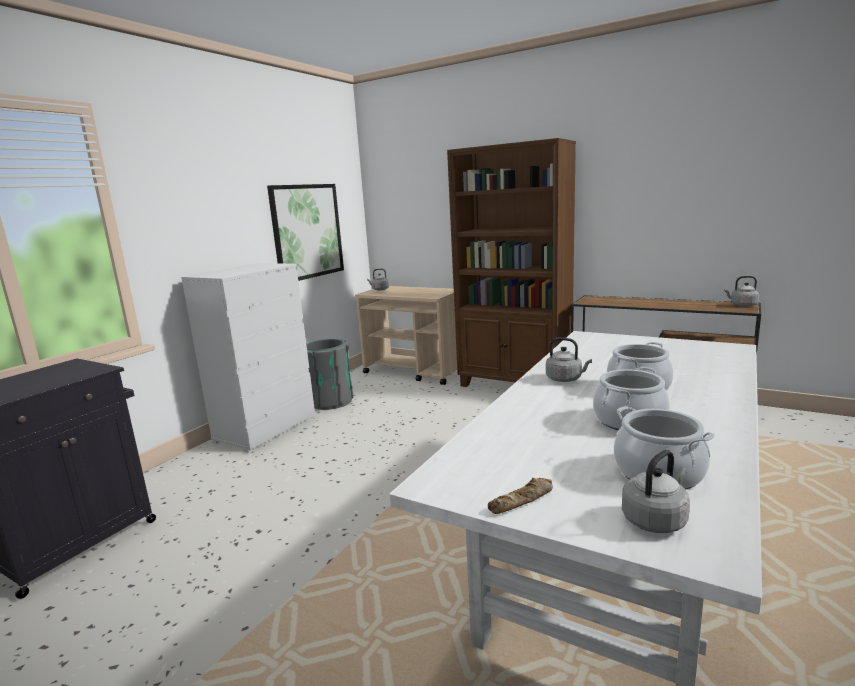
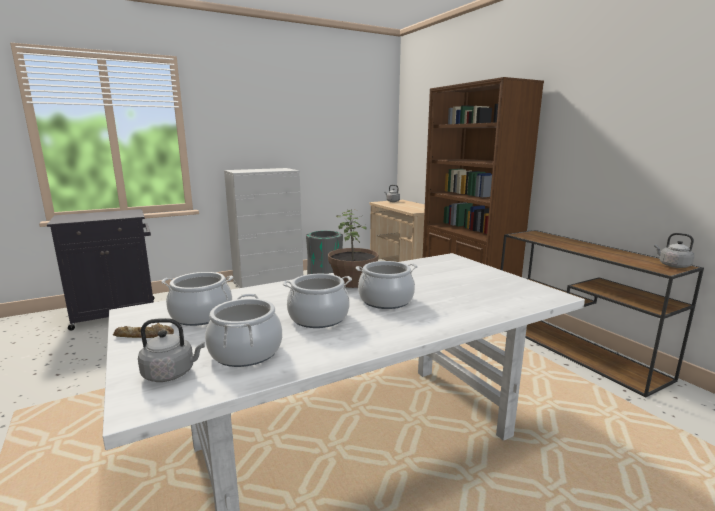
camera: 30 degrees right, 0 degrees up
picture [267,184,344,281] -> none
grey kettle [546,337,592,382] -> potted plant [328,208,379,288]
none -> cooking pot [161,272,233,326]

